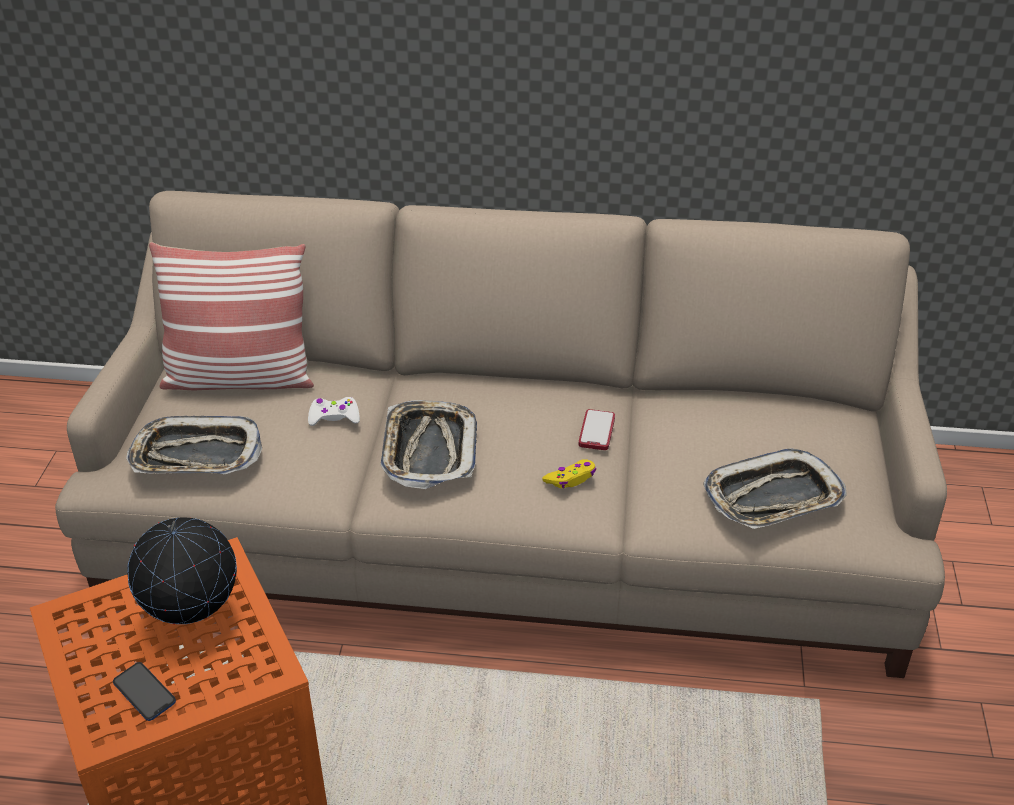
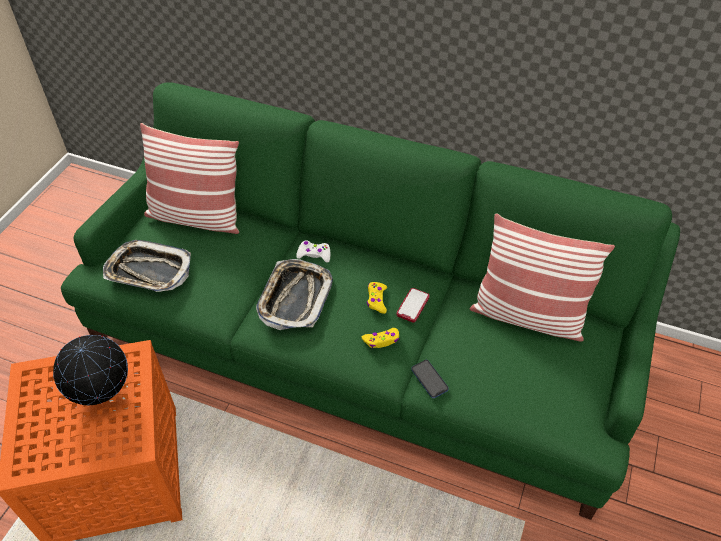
camera: 15 degrees right, 10 degrees up
beige sofa [55,191,947,678] -> green sofa [61,82,680,520]
phone [113,662,176,721] -> phone moved to [411,360,449,398]
white game controller [308,397,360,426] -> white game controller moved to [296,240,330,263]
tray [703,448,847,529] -> none
none -> yellow game controller [367,282,387,314]
none -> pillow [470,213,615,342]

